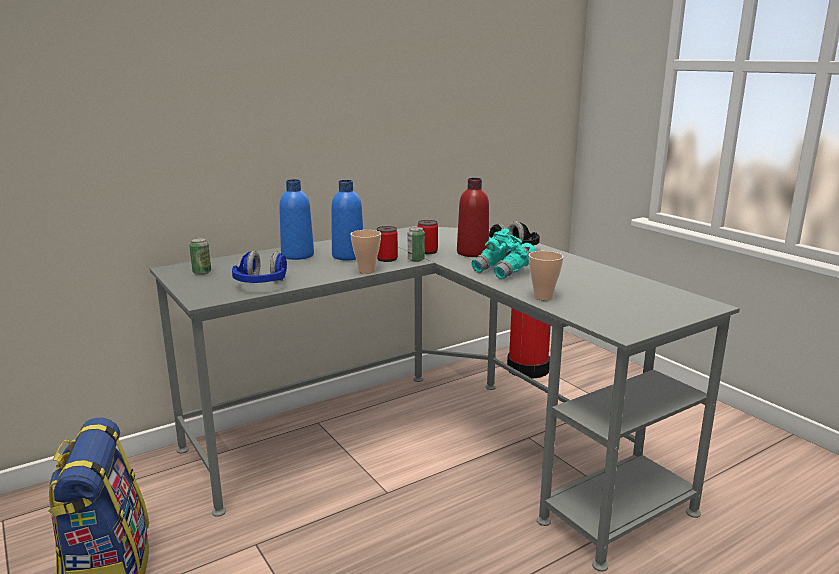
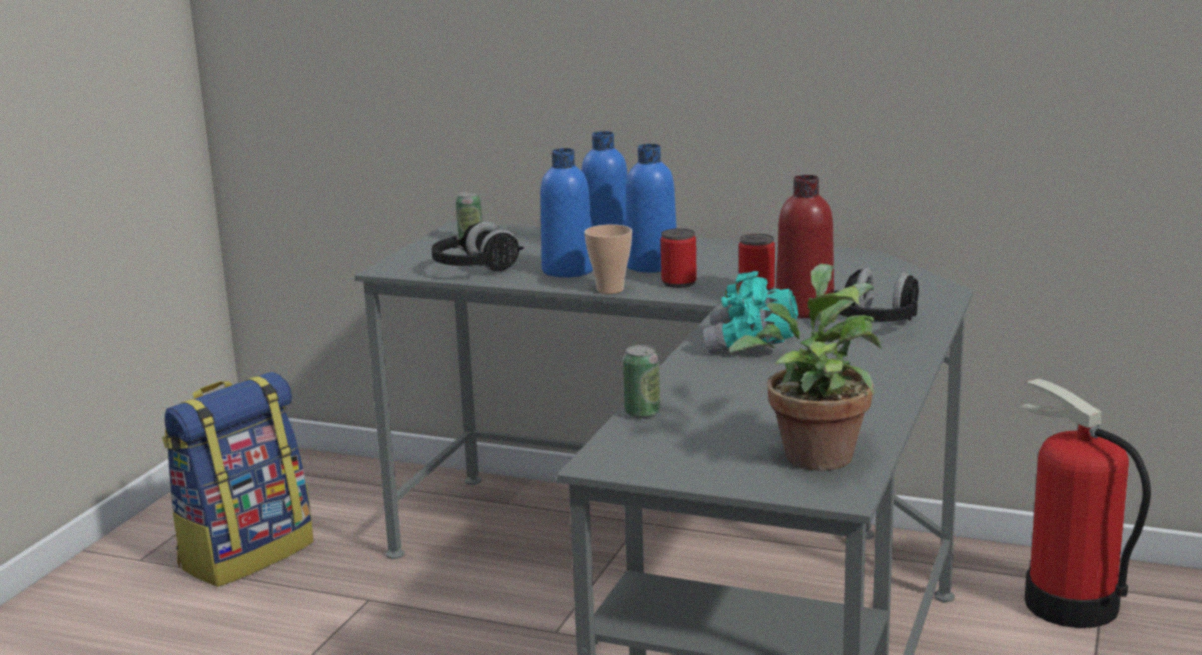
camera: 55 degrees right, 0 degrees up
blue headphones [232,250,287,283] -> black headphones [431,222,524,271]
can [408,227,425,262] -> can moved to [623,345,660,419]
cup [529,251,563,300] -> none
none -> blue bottle [540,148,593,278]
none -> potted plant [729,264,882,471]

